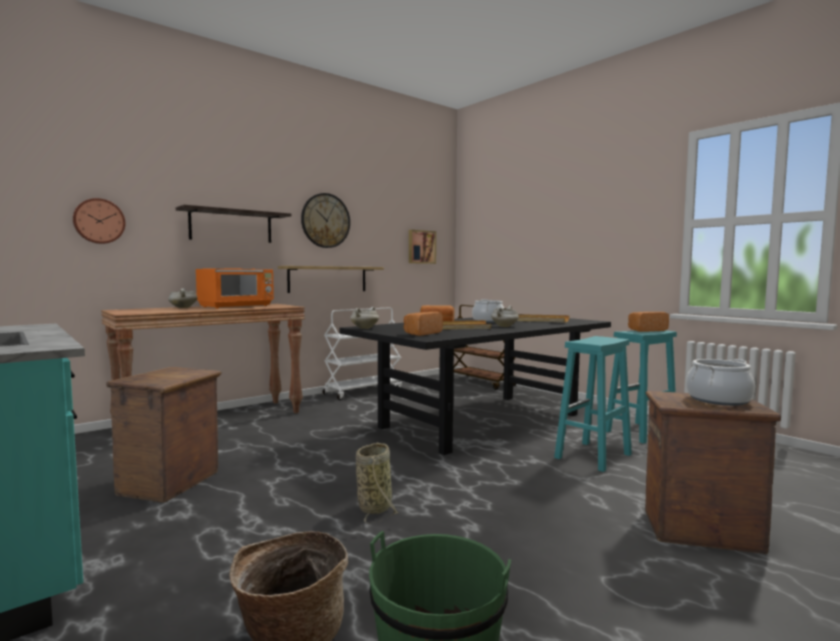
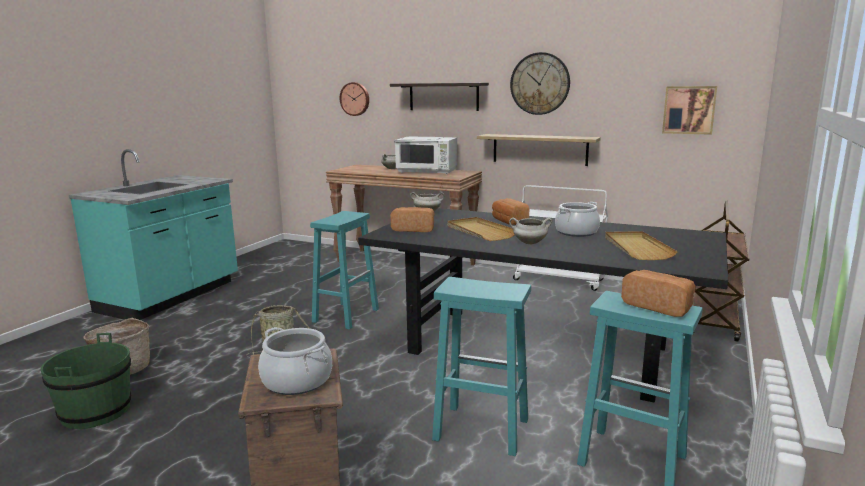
camera: 65 degrees right, 10 degrees up
crate [106,367,222,502] -> none
orange microwave [196,268,274,309] -> white microwave [395,137,457,174]
none -> turquoise stool [310,211,379,329]

